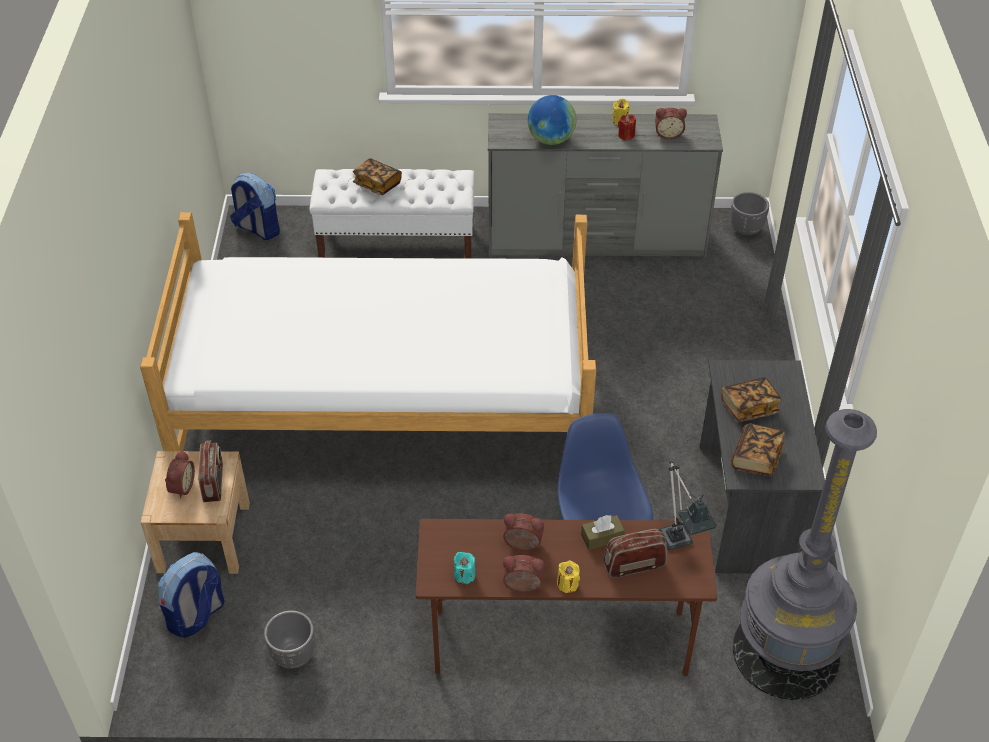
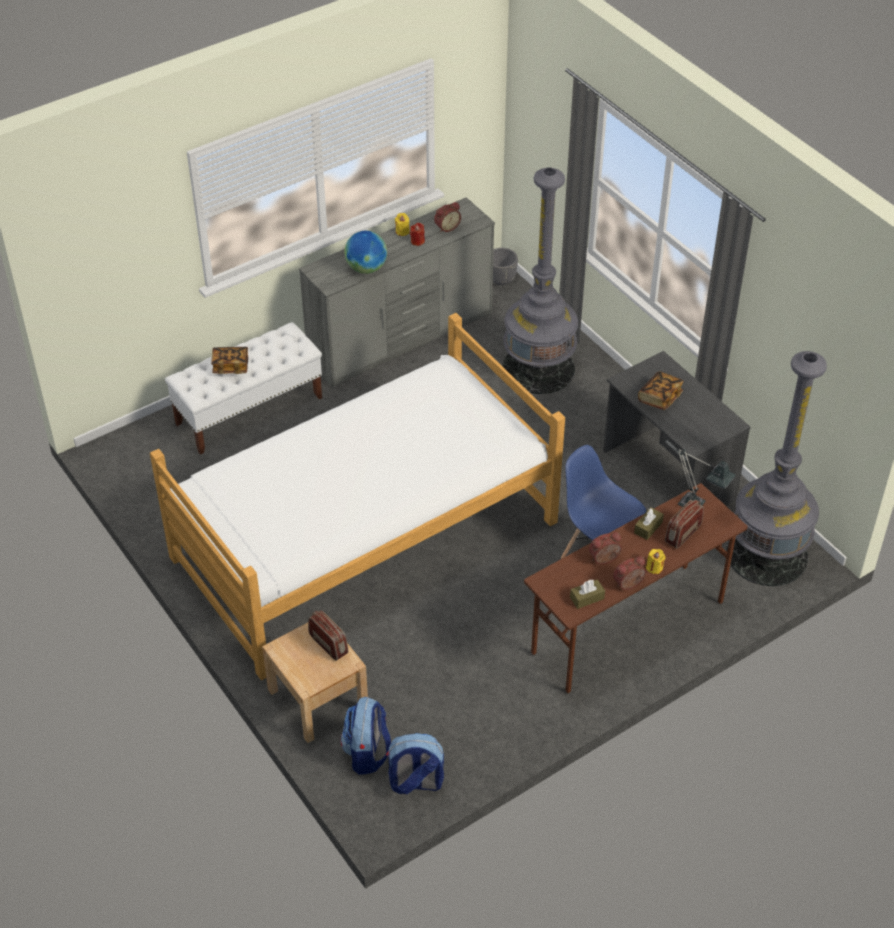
camera: 35 degrees left, 0 degrees up
alarm clock [165,451,195,499] -> none
backpack [230,173,280,240] -> backpack moved to [386,733,444,794]
grey planter [264,611,315,669] -> none
turquoise candle [453,552,475,584] -> brown tissue box [570,579,605,609]
book [732,423,785,476] -> none
none -> grey floor lamp [502,167,578,394]

